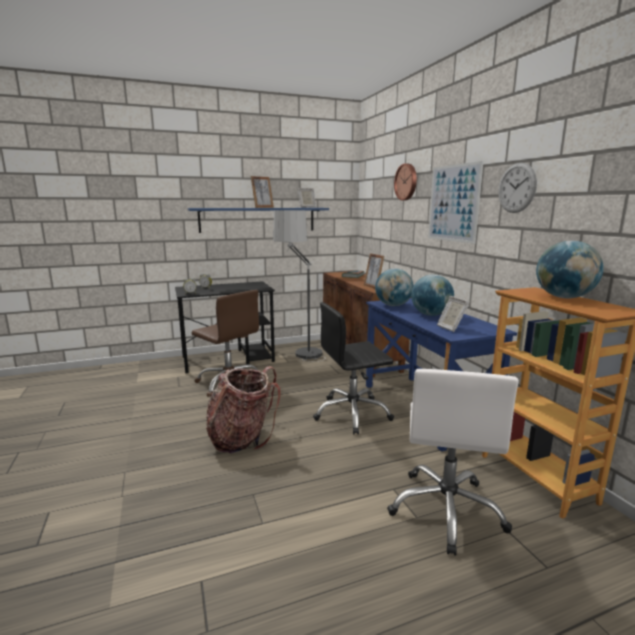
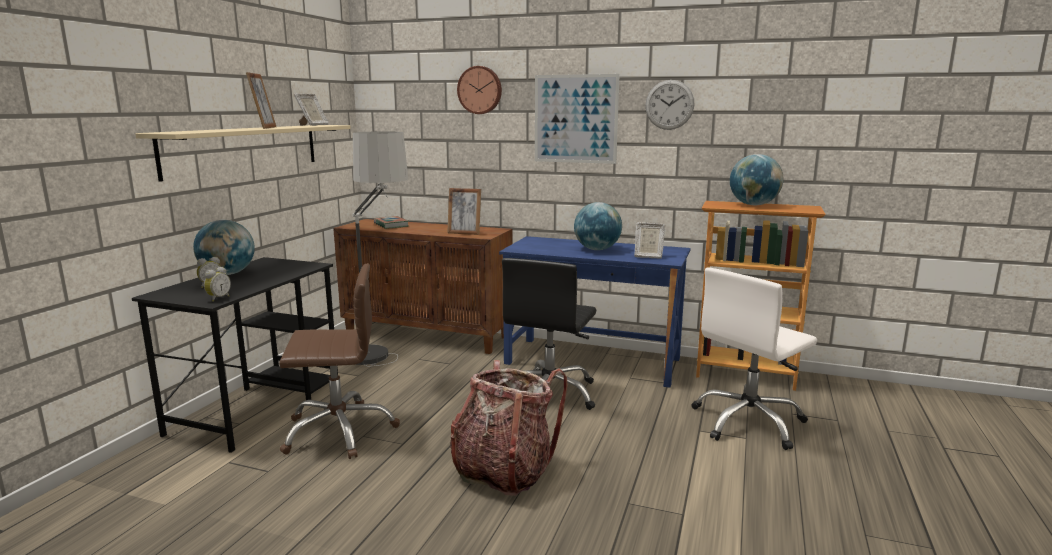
camera: 50 degrees left, 0 degrees up
blue shelf [188,208,329,233] -> beige shelf [135,125,351,182]
globe [375,268,414,306] -> globe moved to [193,220,255,275]
white office chair [387,369,519,556] -> white office chair turned 90 degrees clockwise [691,267,817,450]

